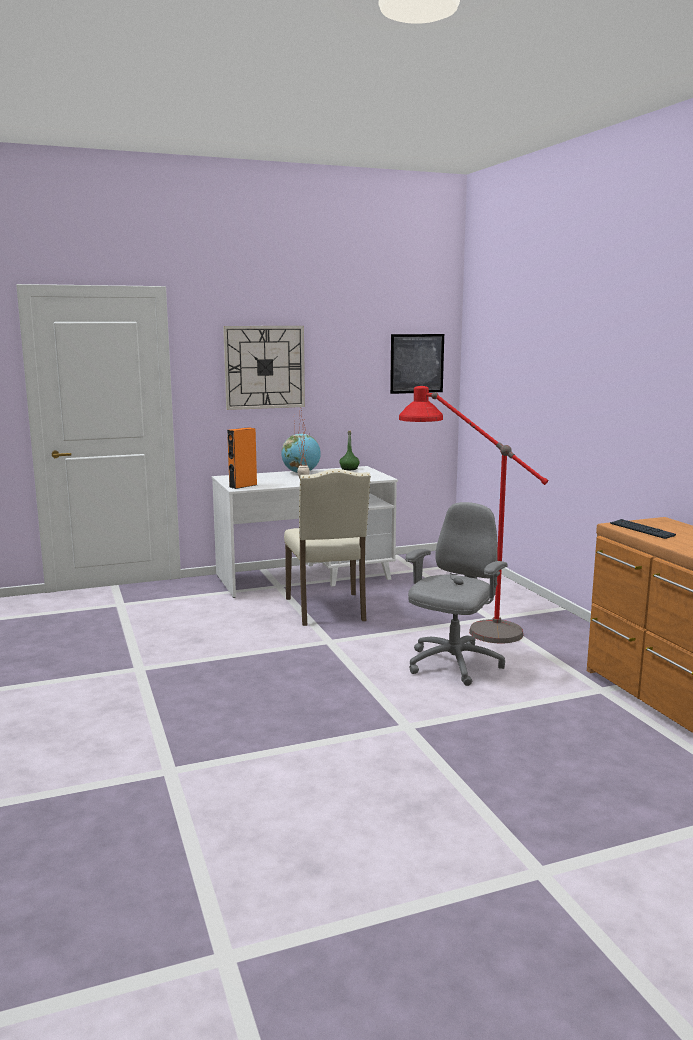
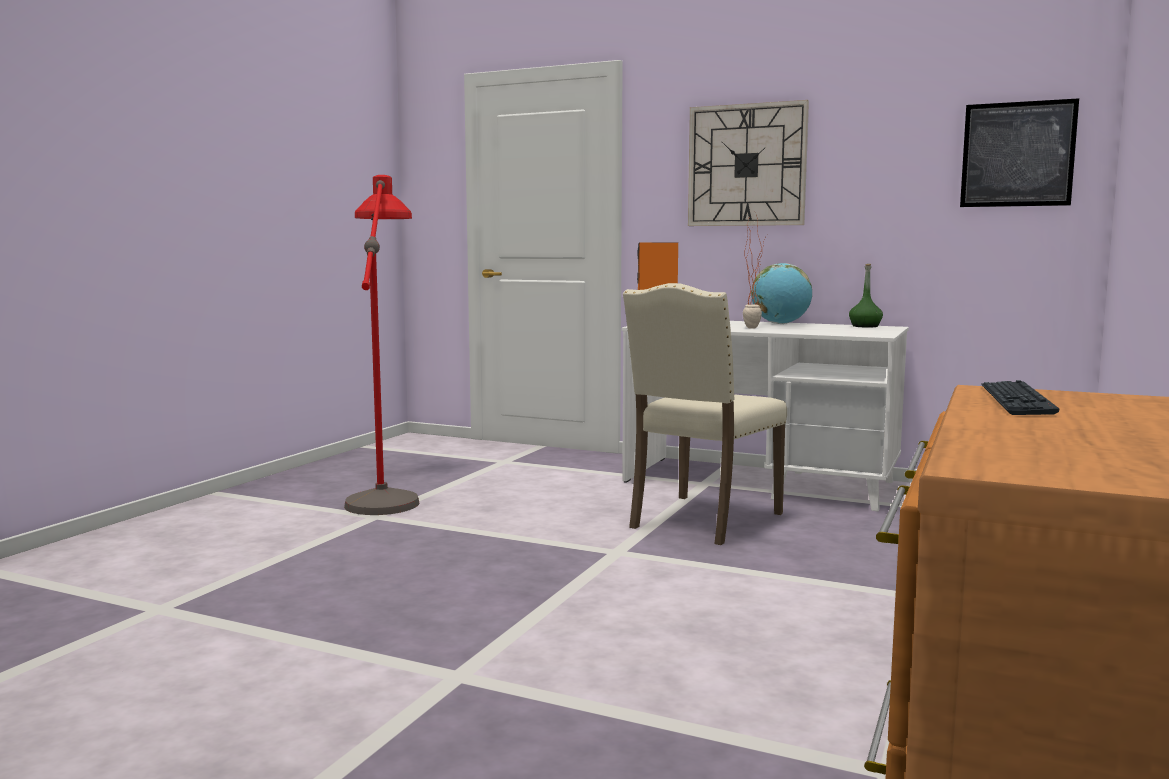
camera: 45 degrees right, 5 degrees down
red floor lamp [399,386,548,643] -> red floor lamp moved to [344,175,419,515]
grey office chair [405,502,508,686] -> none

